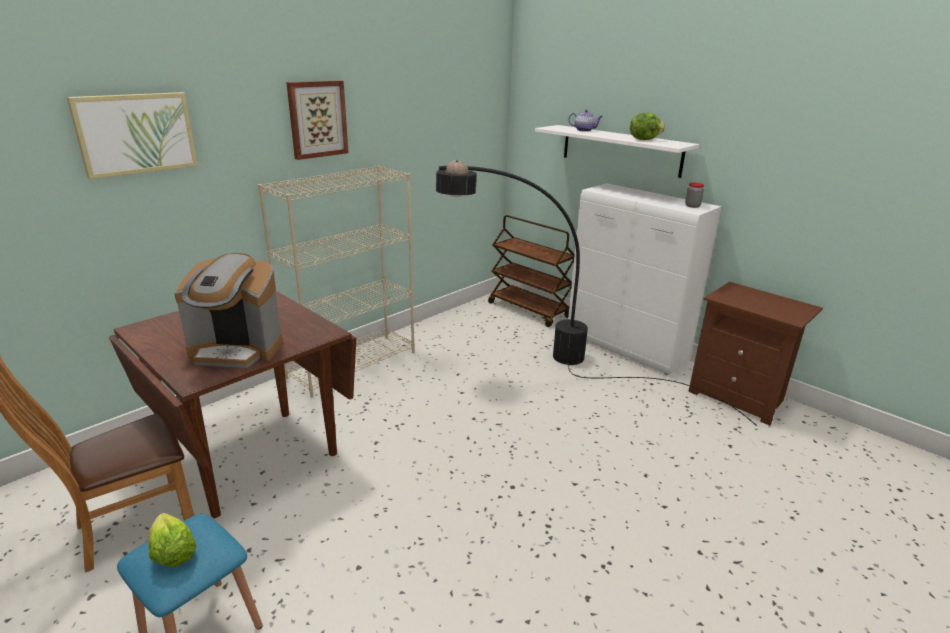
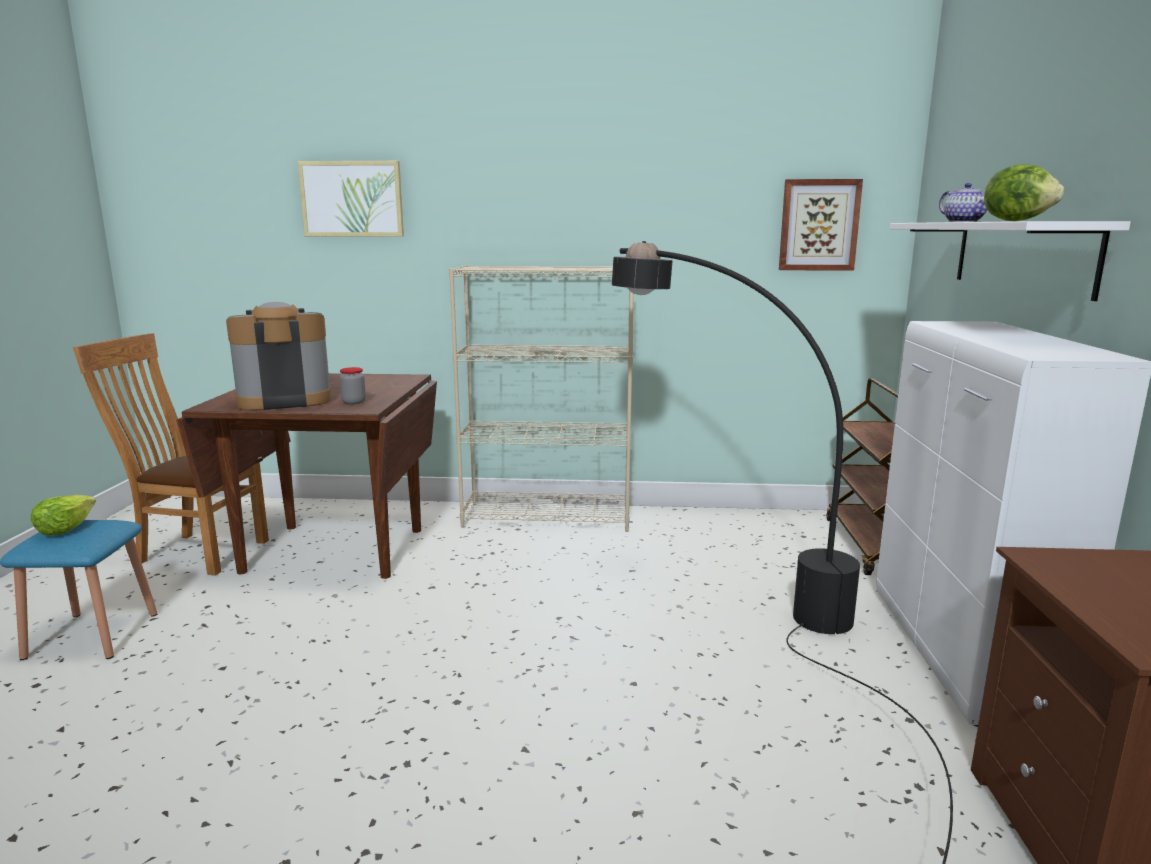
camera: 50 degrees right, 10 degrees down
coffee machine [174,253,283,368] -> coffee machine turned 105 degrees clockwise [226,302,331,410]
picture [286,80,349,160] -> picture moved to [779,179,863,271]
jar [685,183,704,208] -> jar moved to [340,367,366,405]

